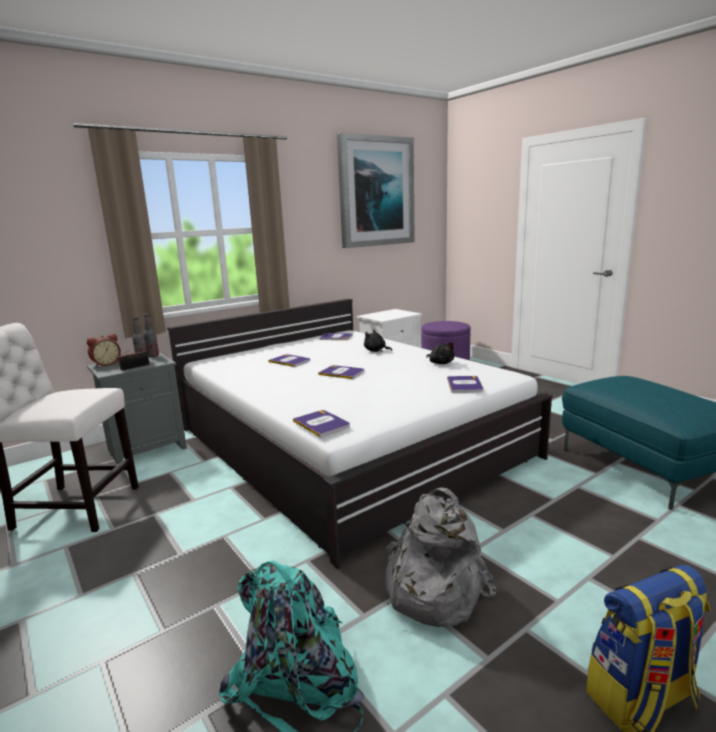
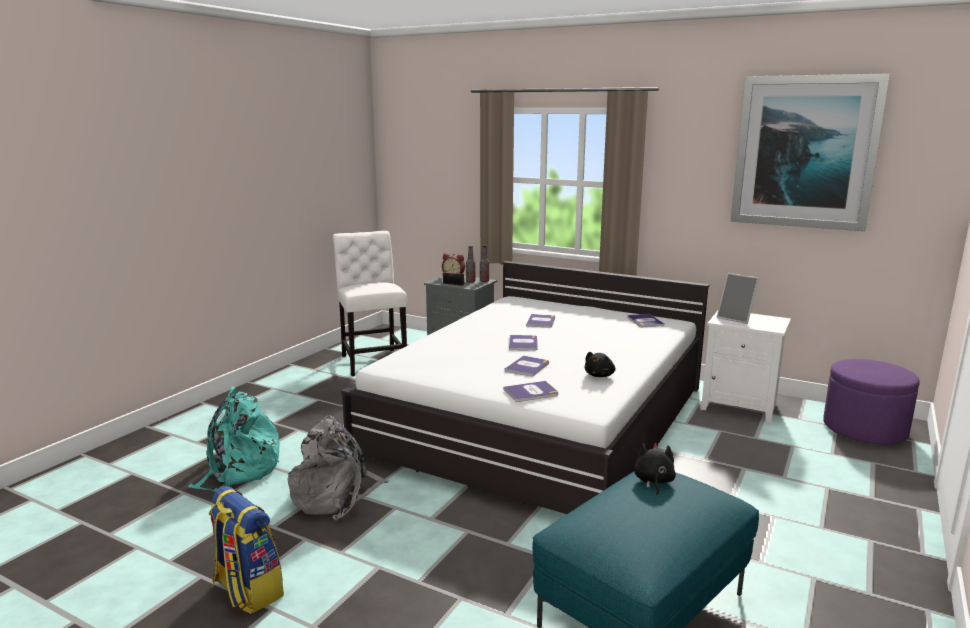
camera: 65 degrees right, 0 degrees up
book [293,410,350,438] -> book moved to [504,355,549,376]
black plush toy [364,329,392,352] -> black plush toy moved to [634,442,676,496]
none -> picture frame [717,273,759,324]

